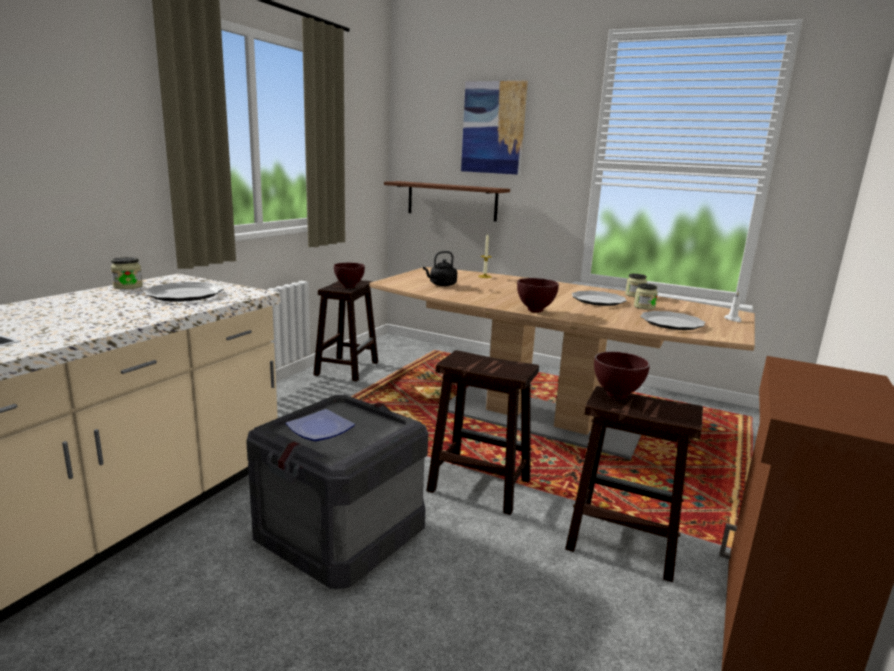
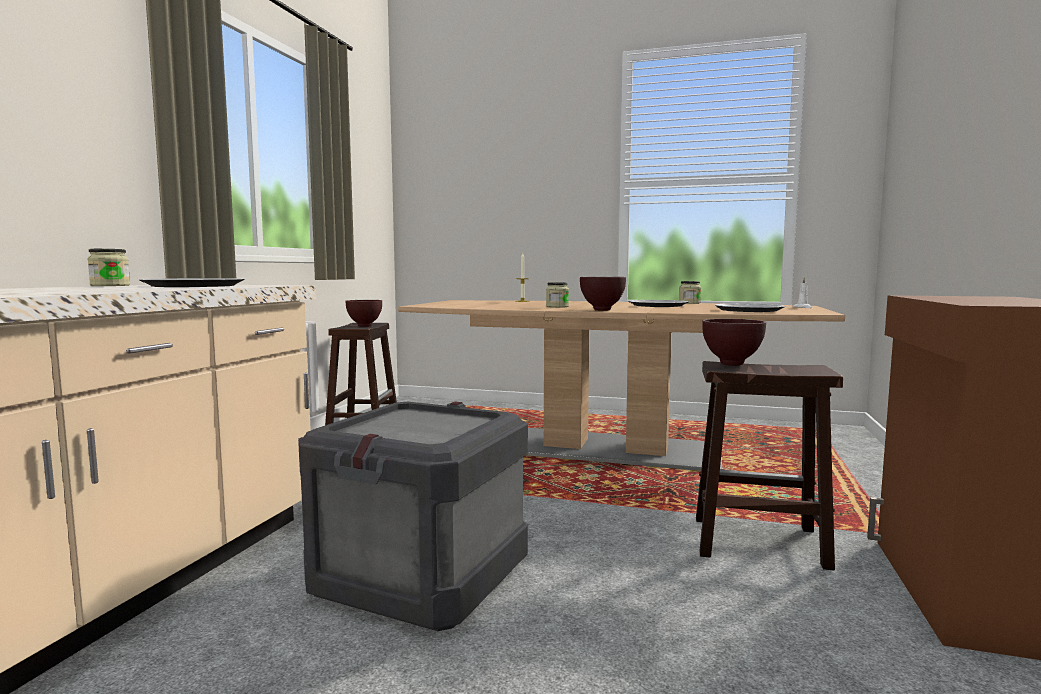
camera: 10 degrees left, 10 degrees down
plate [286,409,355,441] -> none
brown shelf [384,181,510,221] -> none
black kettle [423,251,457,286] -> none
brown stool [426,350,539,515] -> none
picture [461,81,528,175] -> none
jar [634,284,658,310] -> jar moved to [546,282,569,308]

